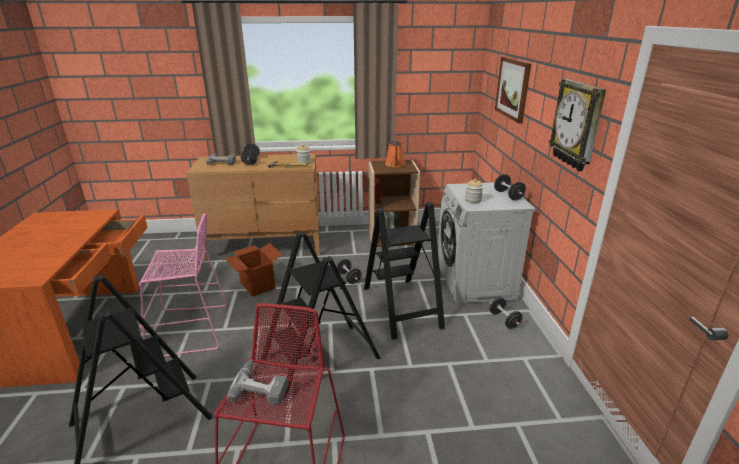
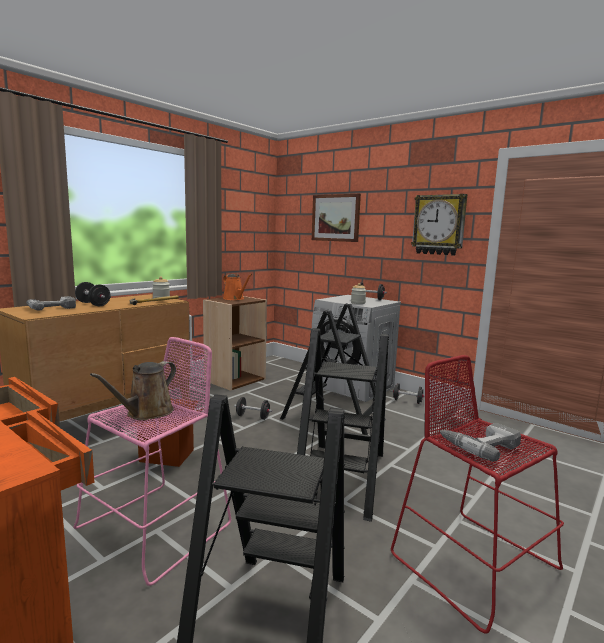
camera: 45 degrees left, 15 degrees down
none -> brown watering can [90,361,176,420]

